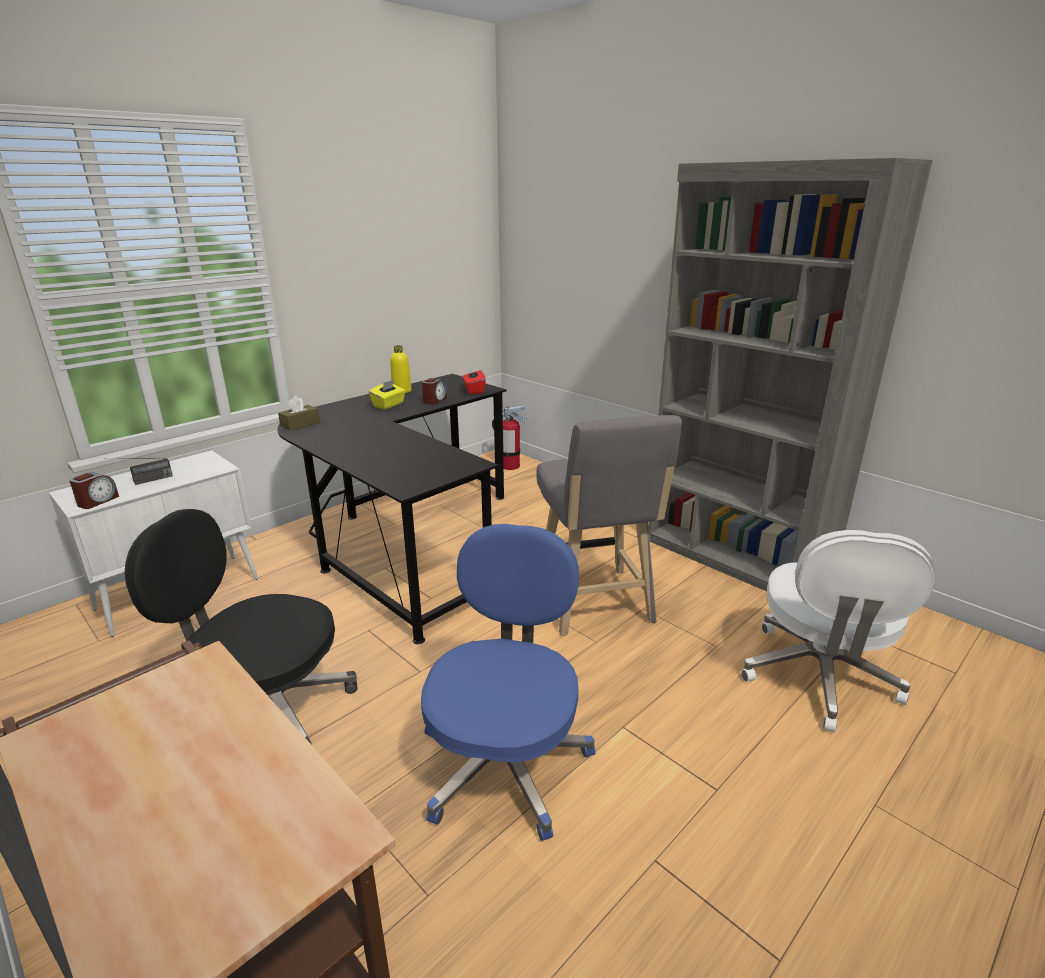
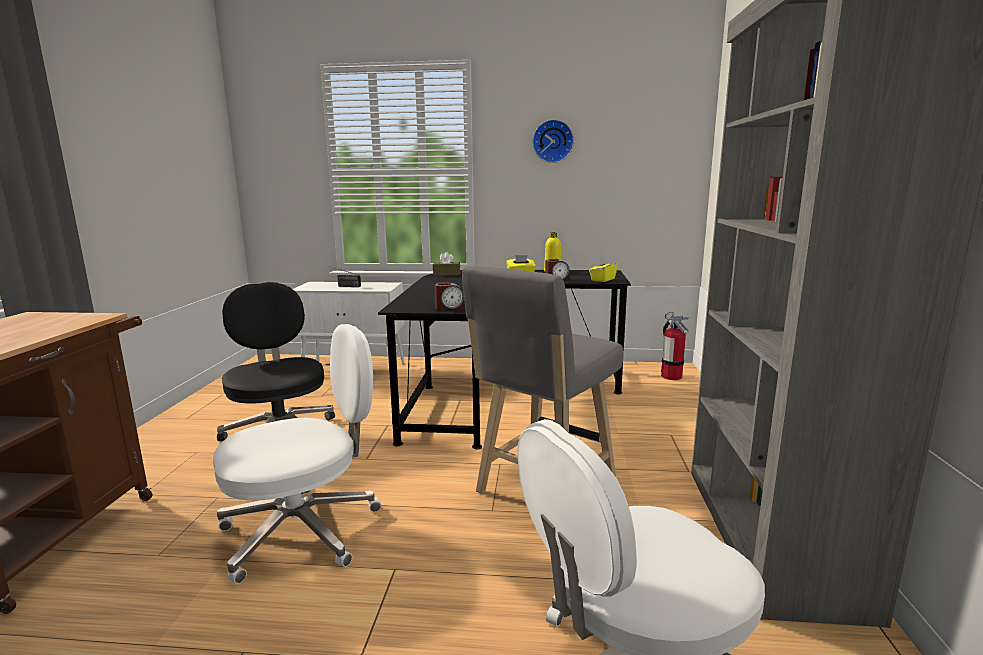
camera: 50 degrees right, 10 degrees down
alarm clock [69,472,119,509] -> alarm clock moved to [434,282,465,310]
blue office chair [421,524,596,841] -> white office chair [213,324,381,584]
red tissue box [463,367,486,394] -> yellow tissue box [589,257,618,282]
none -> wall clock [532,119,574,163]

